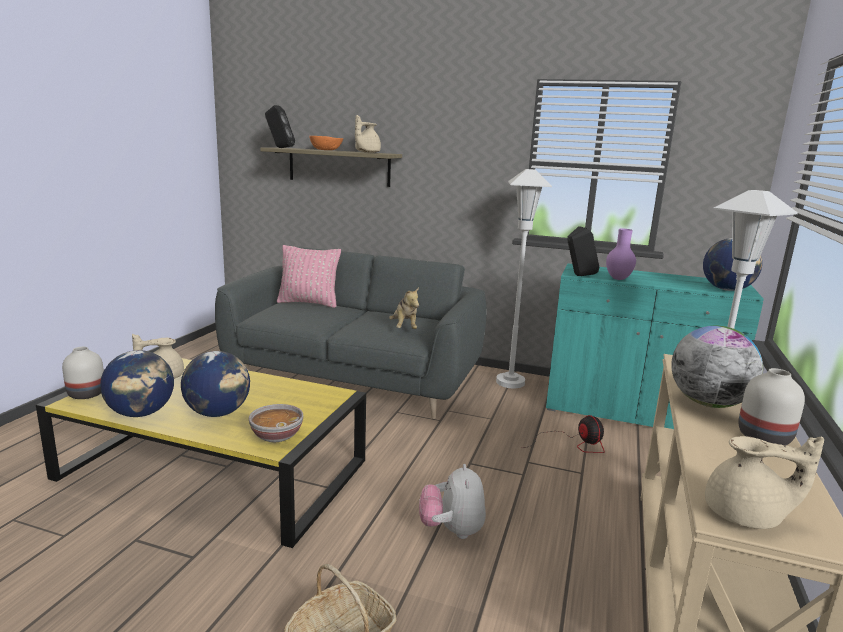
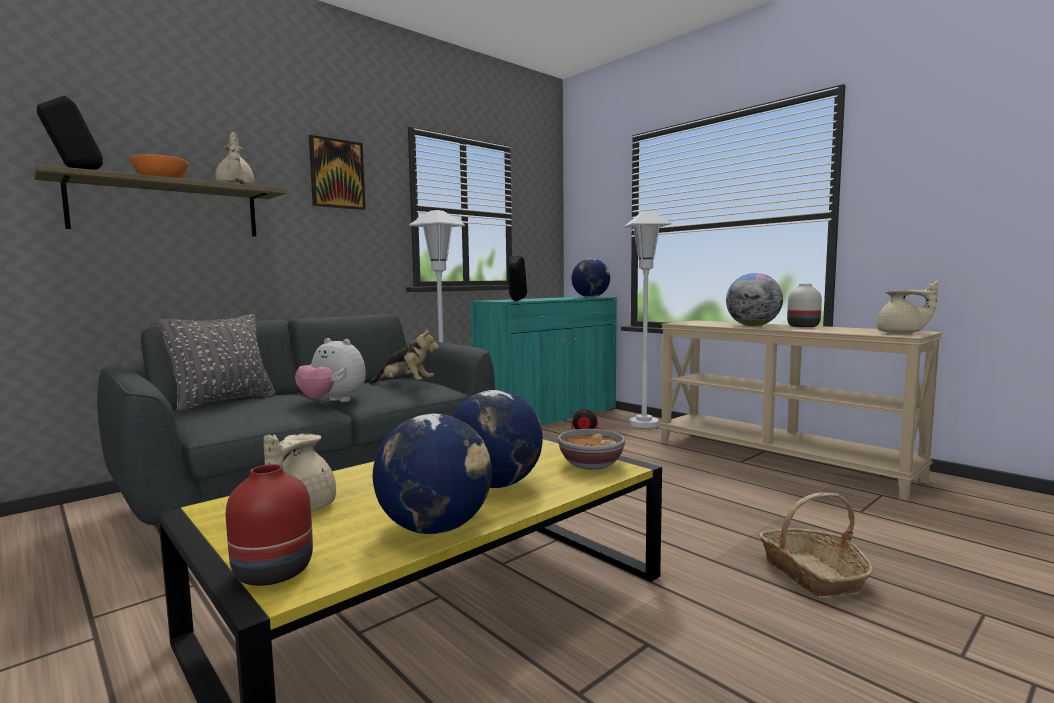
camera: 60 degrees left, 10 degrees down
white vase [62,347,104,399] -> red vase [226,464,313,586]
pink pillow [277,245,341,308] -> grey pillow [158,314,275,412]
plush toy [419,464,486,539] -> plush toy moved to [295,338,366,402]
purple vase [606,229,636,280] -> none
beige teapot [705,436,824,529] -> beige teapot turned 75 degrees clockwise [877,280,938,334]
none -> picture [309,135,366,210]

